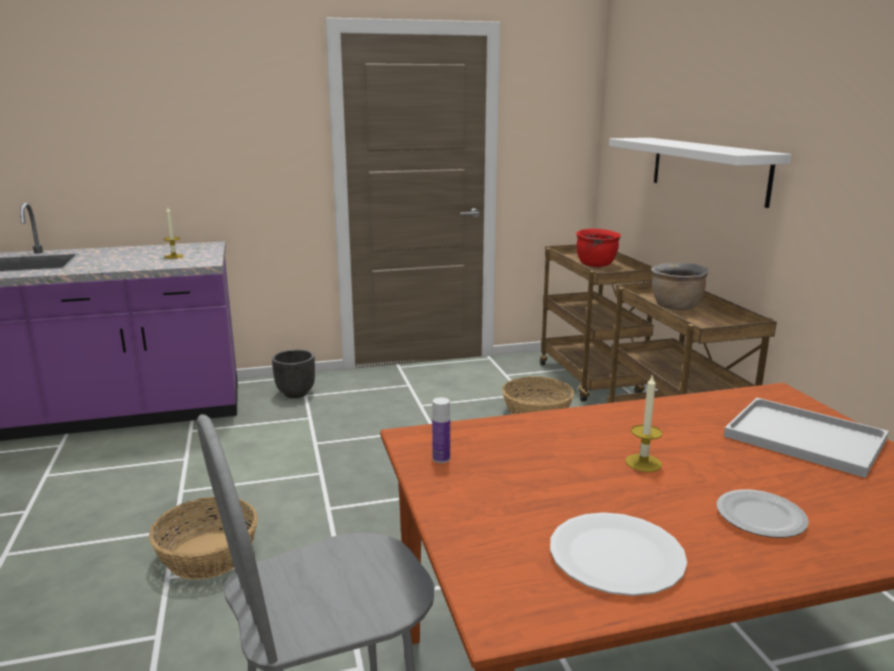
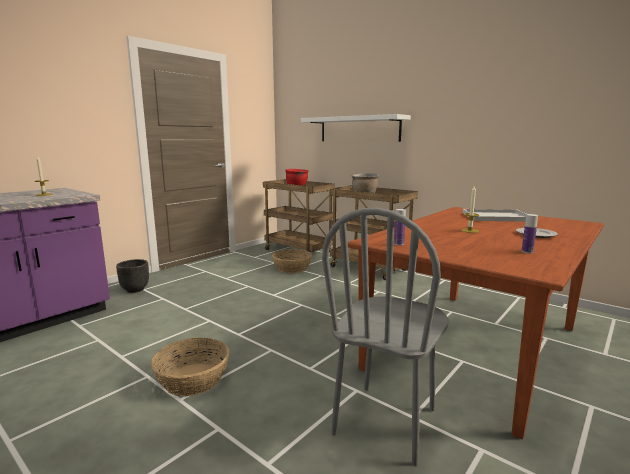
camera: 35 degrees left, 5 degrees down
white plate [550,512,687,596] -> bottle [522,214,538,253]

